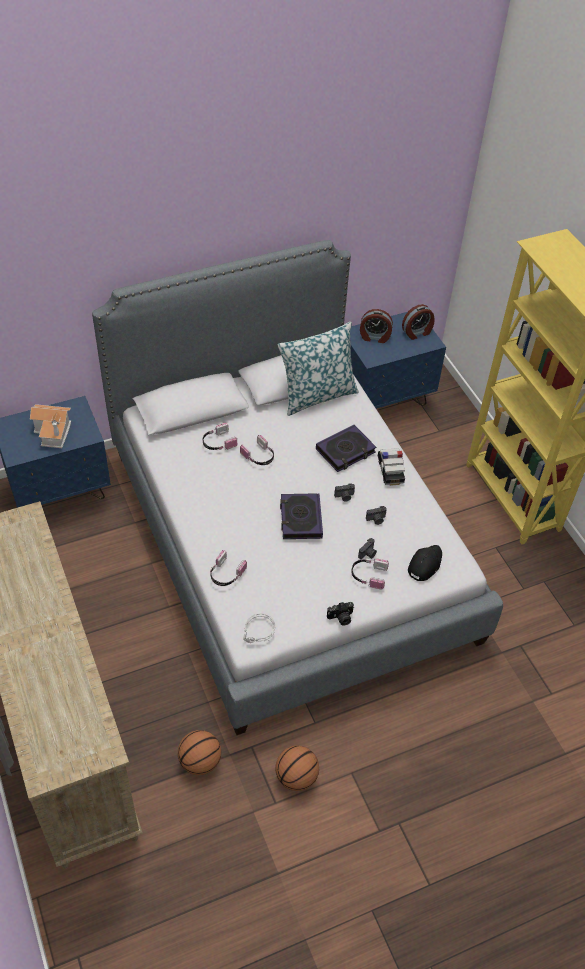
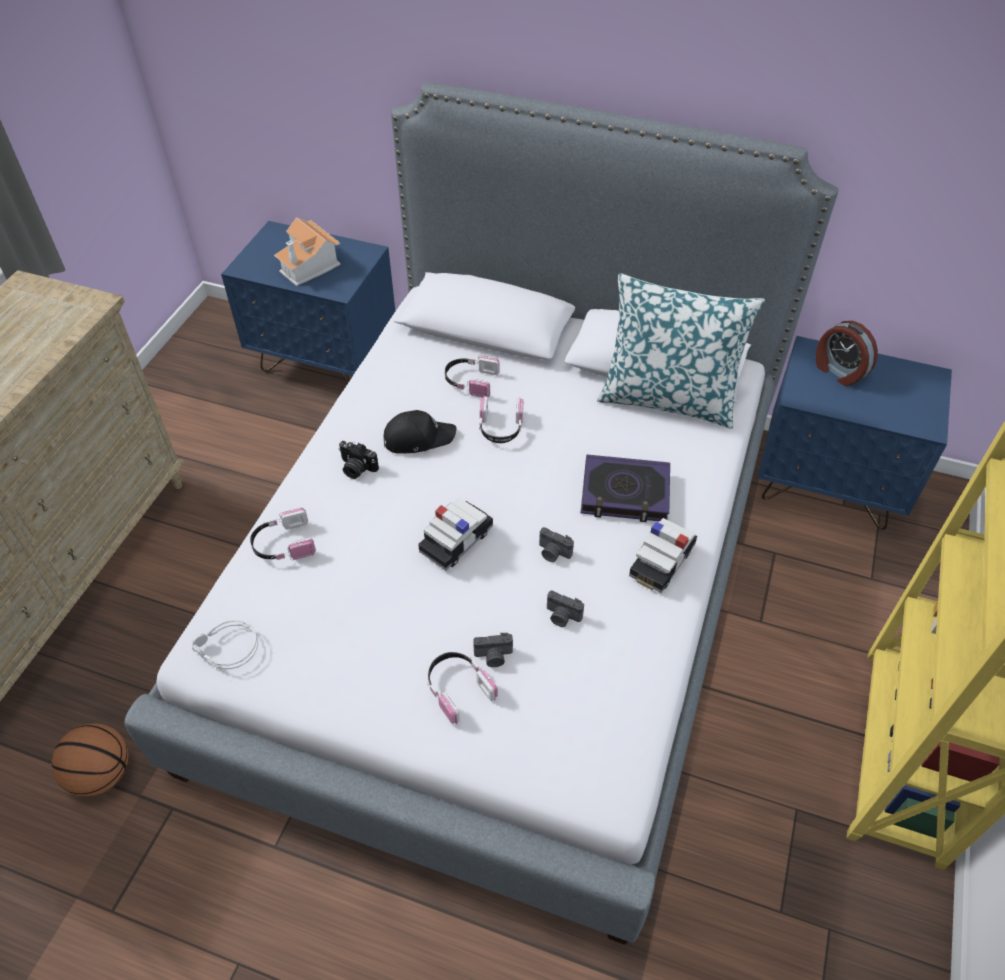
camera: 45 degrees right, 0 degrees up
basketball [275,746,319,791] -> none
book [280,493,323,539] -> toy car [418,498,493,571]
camera [327,602,354,626] -> camera moved to [338,441,379,479]
alarm clock [402,304,435,340] -> none
black cap [408,545,442,581] -> black cap moved to [384,410,456,454]

